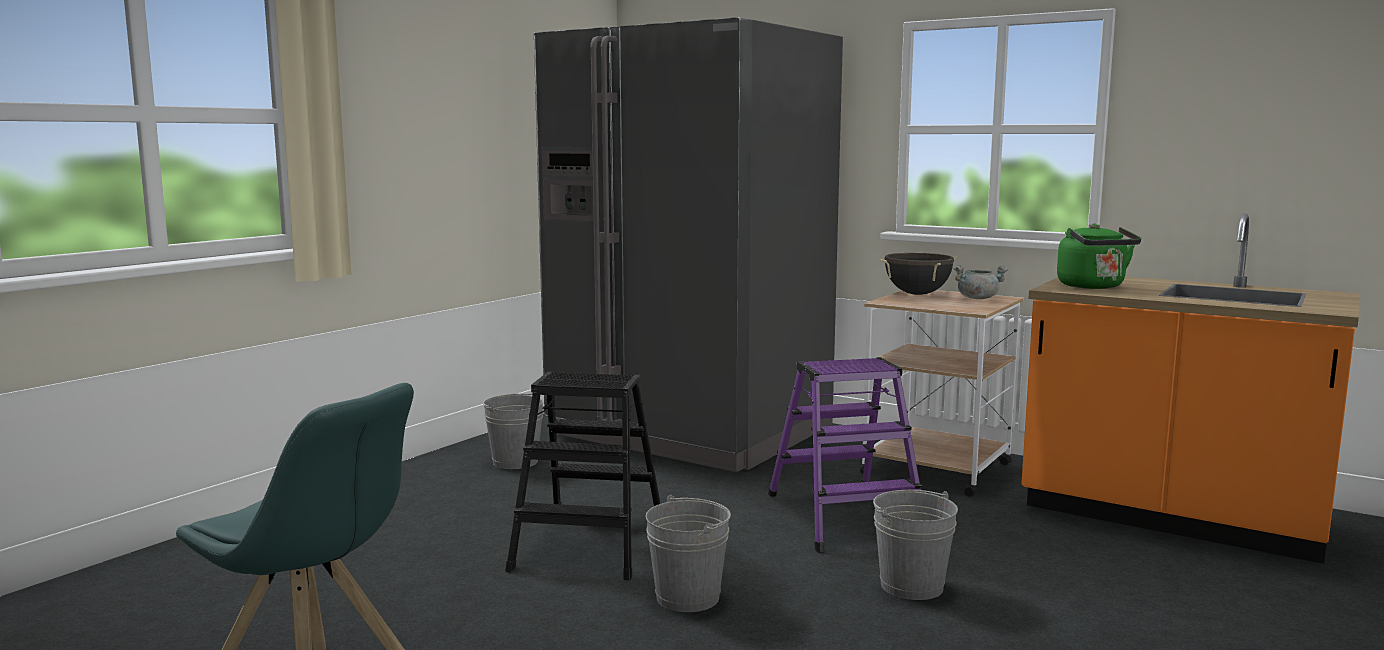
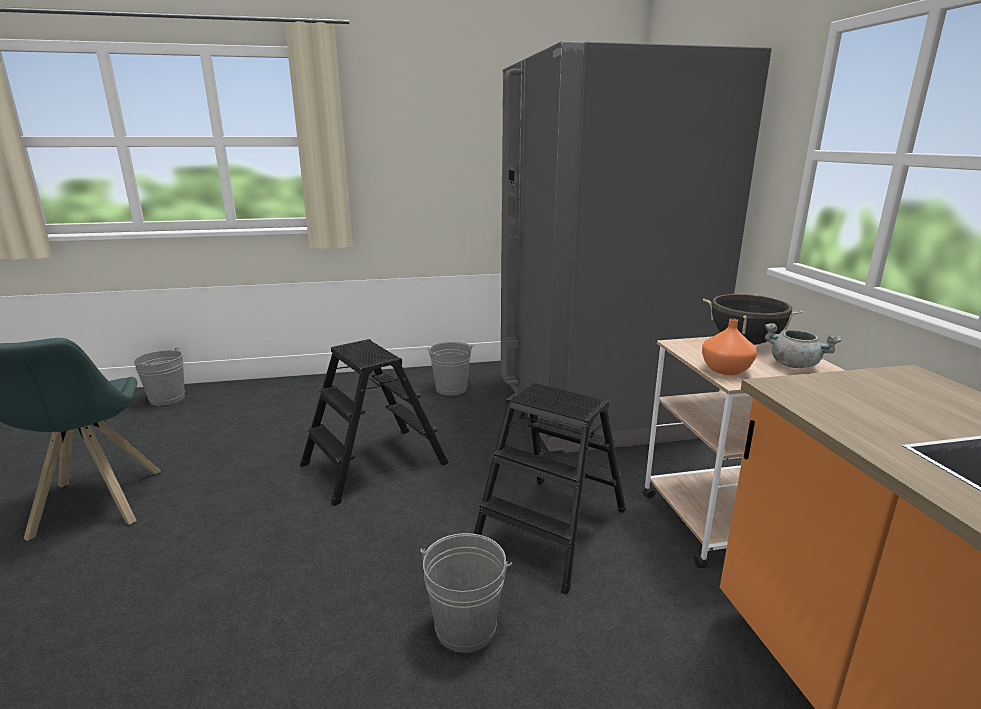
camera: 45 degrees right, 10 degrees up
grey bucket [646,495,731,612] -> grey bucket moved to [134,347,185,405]
purple step ladder [768,357,922,553] -> black step ladder [474,382,626,595]
green kettle [1057,223,1141,289] -> none
none -> orange vase [702,319,757,375]

